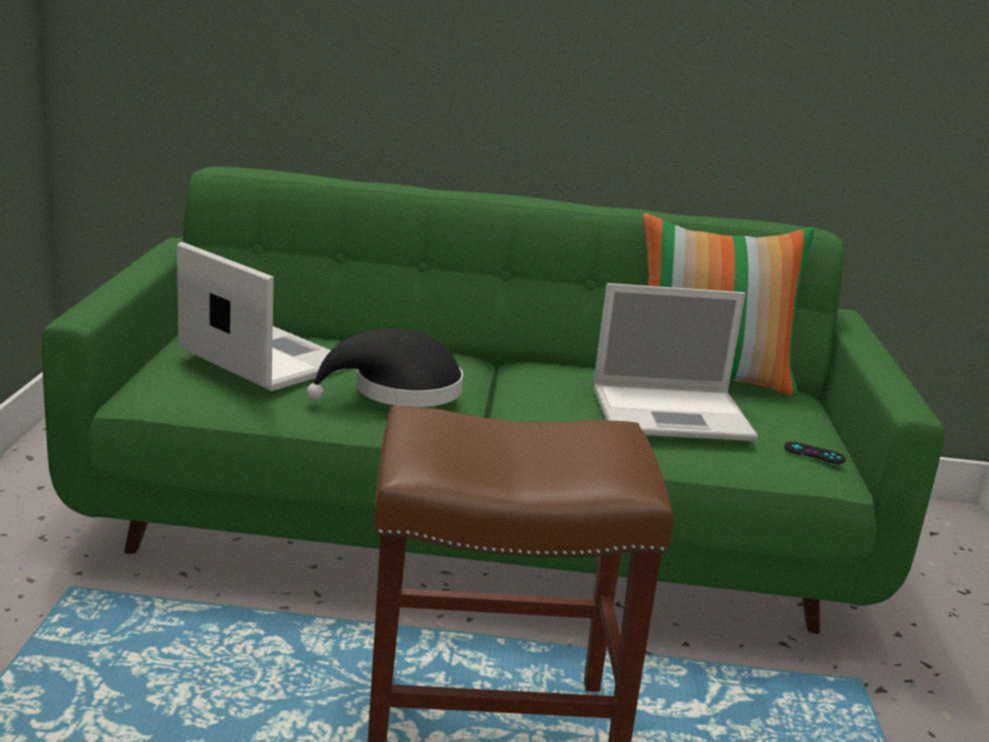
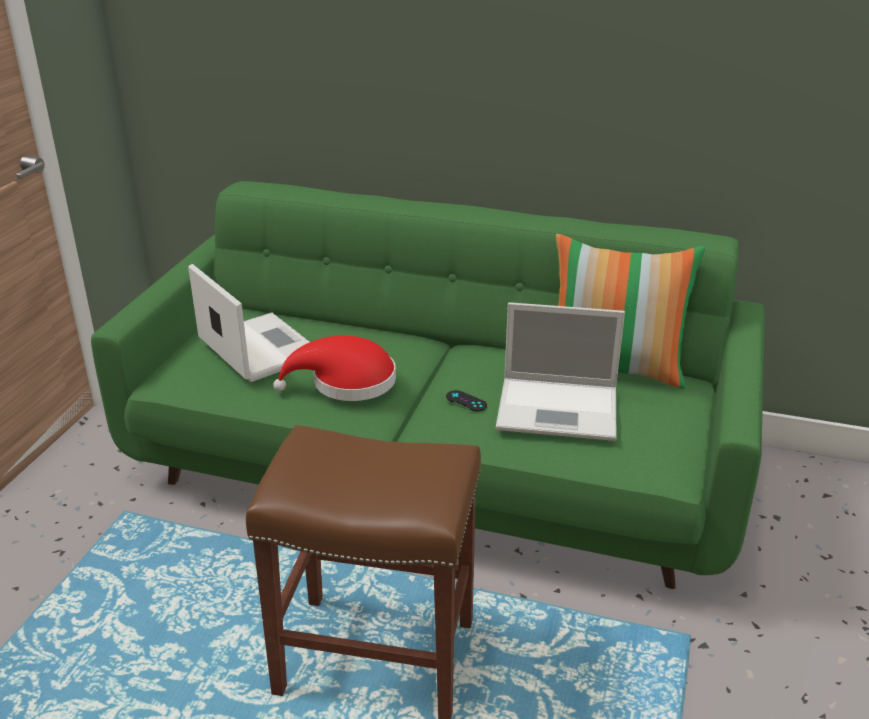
camera: 15 degrees right, 10 degrees up
black hat [306,328,463,407] -> red hat [273,335,396,401]
black game controller [784,442,846,464] -> black game controller moved to [446,390,487,411]

